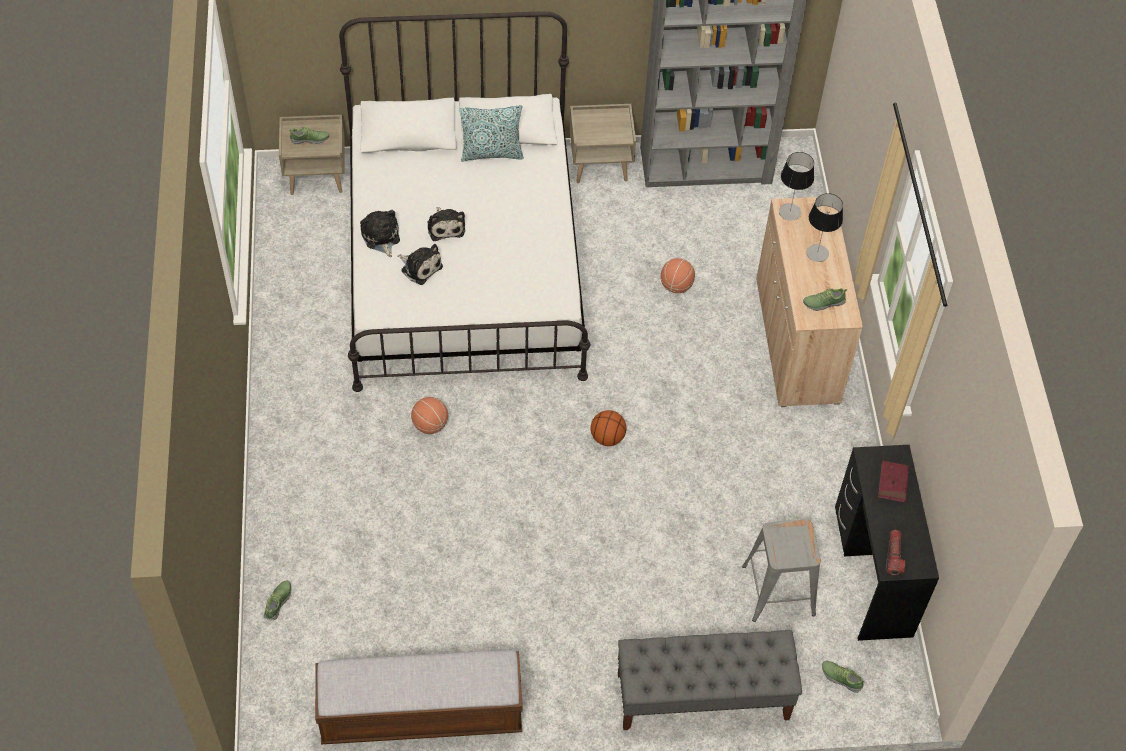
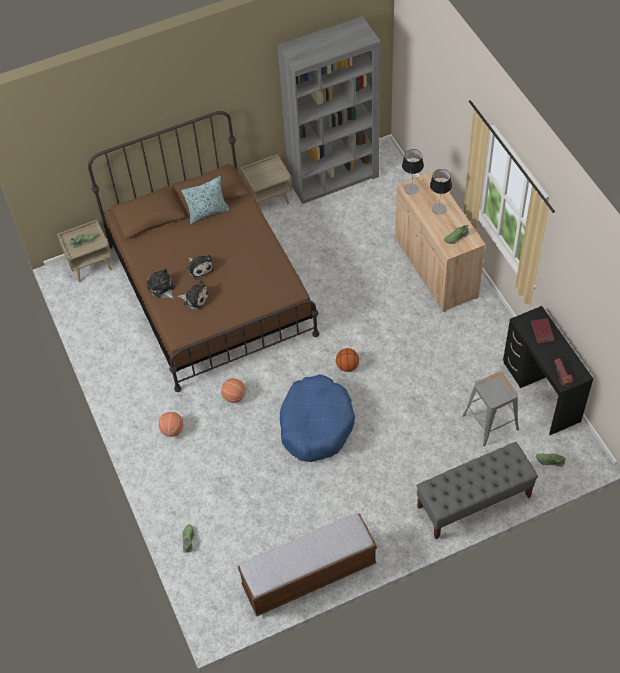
camera: 15 degrees left, 0 degrees up
white bed [339,11,590,392] -> brown bed [88,111,319,392]
basketball [661,258,695,293] -> basketball moved to [159,412,183,437]
none -> blue dog bed [280,374,355,462]

